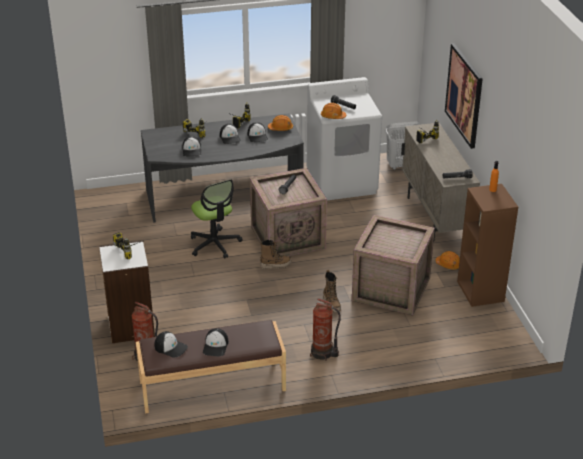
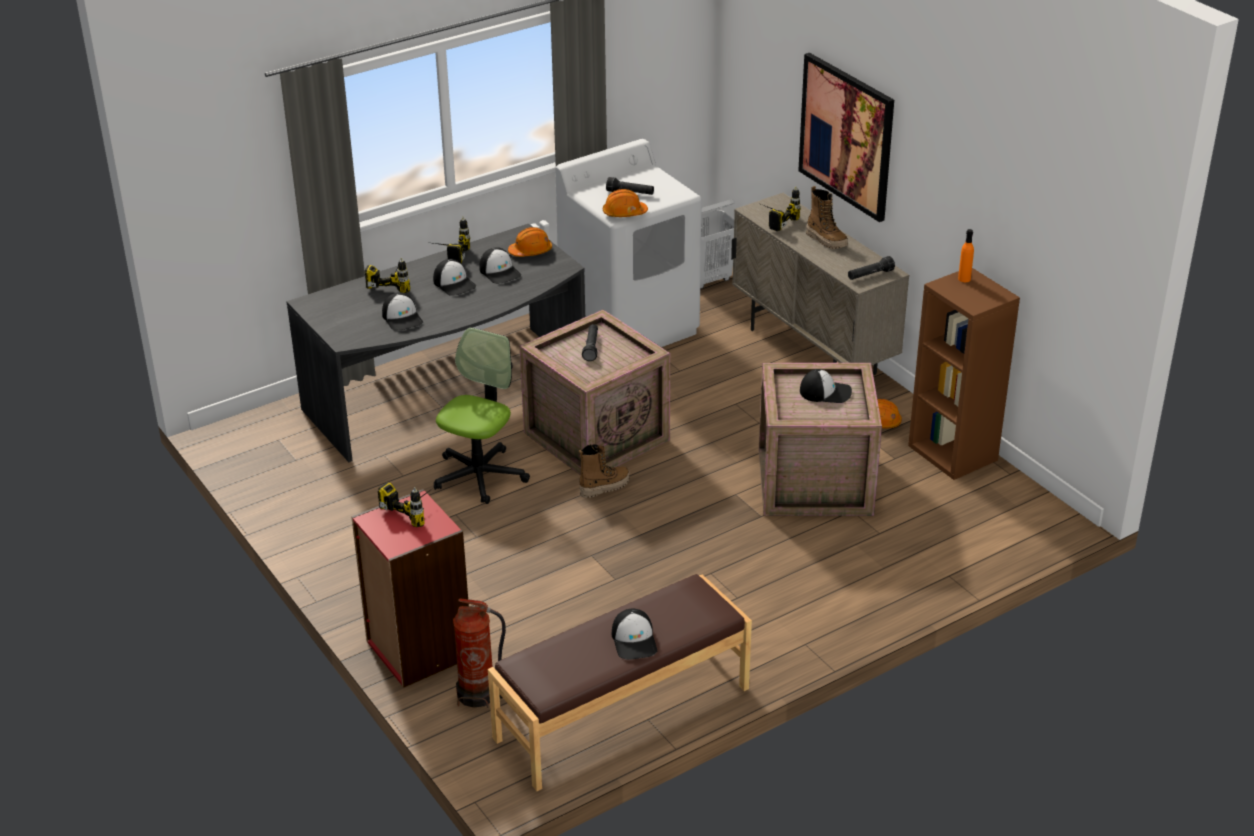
camera: 20 degrees left, 0 degrees up
white bookcase [99,240,155,343] -> red bookcase [351,489,469,688]
cap [154,331,188,358] -> cap moved to [800,369,852,403]
office chair [191,179,243,258] -> office chair turned 105 degrees counterclockwise [434,327,530,504]
fire extinguisher [310,299,341,360] -> none
boot [323,270,341,312] -> boot moved to [806,186,848,249]

